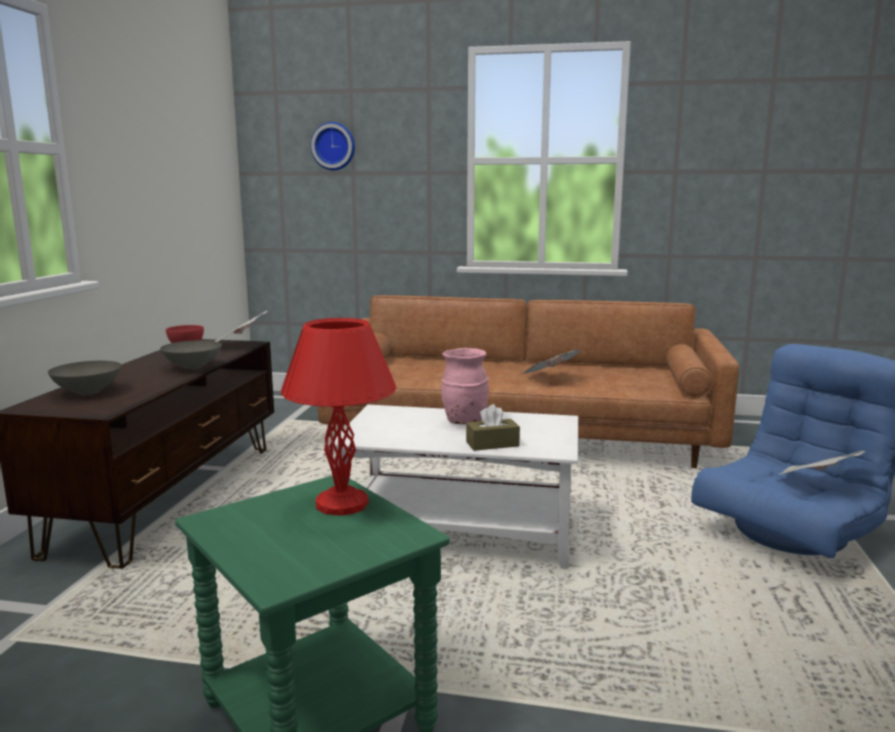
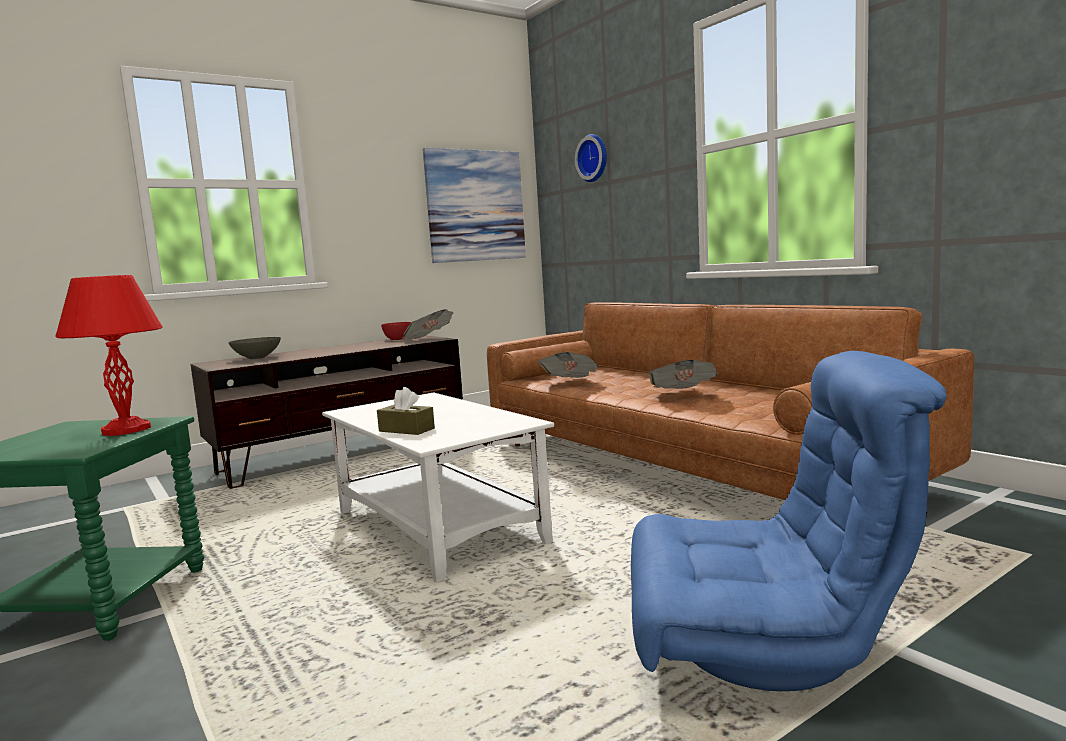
camera: 45 degrees right, 5 degrees down
grey bowl [160,340,222,370] -> none
pink vase [441,348,489,424] -> none
newspaper [778,450,865,475] -> newspaper moved to [538,352,598,378]
none -> picture [423,148,526,263]

